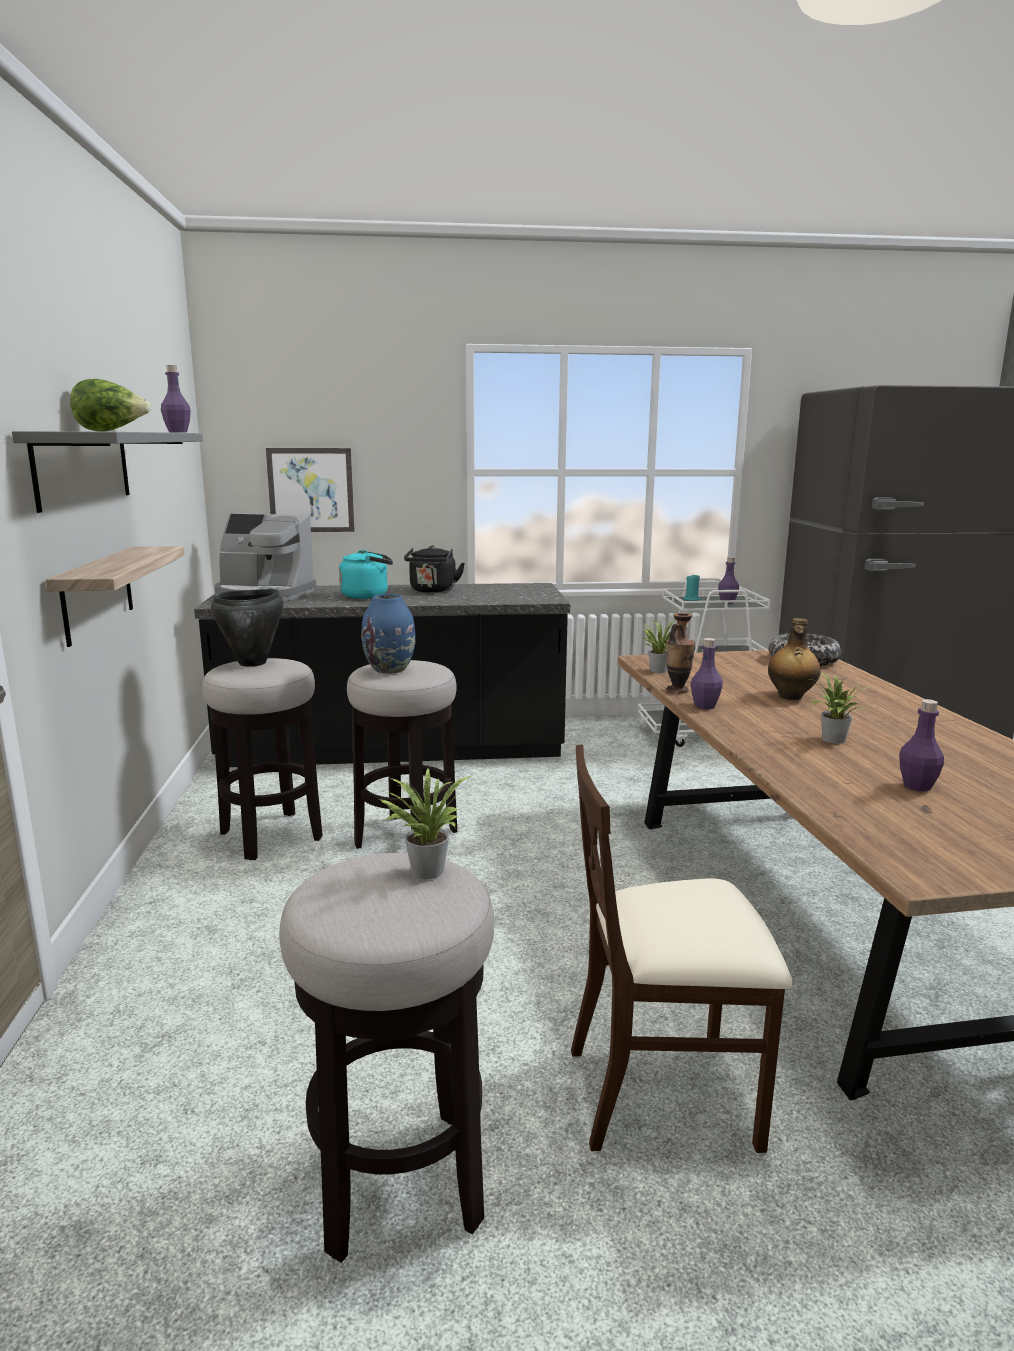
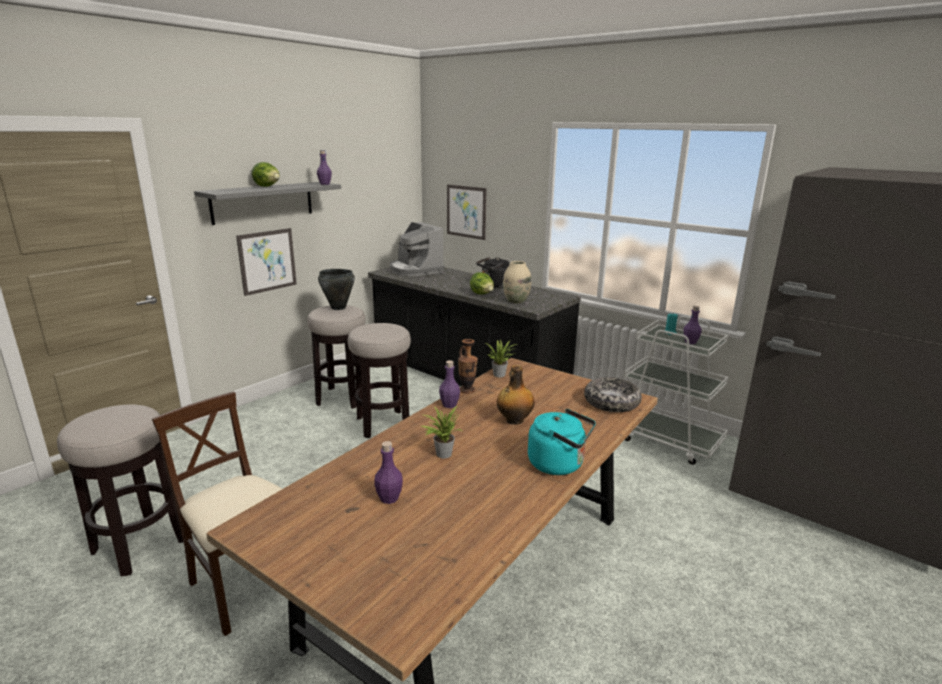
camera: 45 degrees right, 5 degrees up
shelf [45,546,184,647] -> picture [236,228,297,296]
turquoise kettle [339,550,393,599] -> turquoise kettle moved to [528,409,596,475]
blue vase [361,594,416,674] -> none
potted plant [379,767,471,879] -> none
none -> lettuce [470,272,494,294]
none -> beige vase [503,261,531,303]

